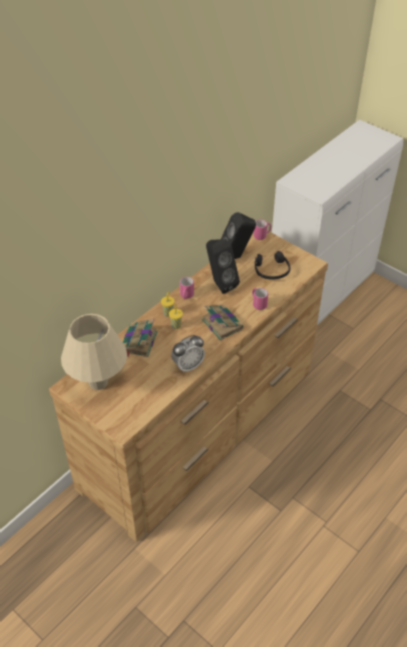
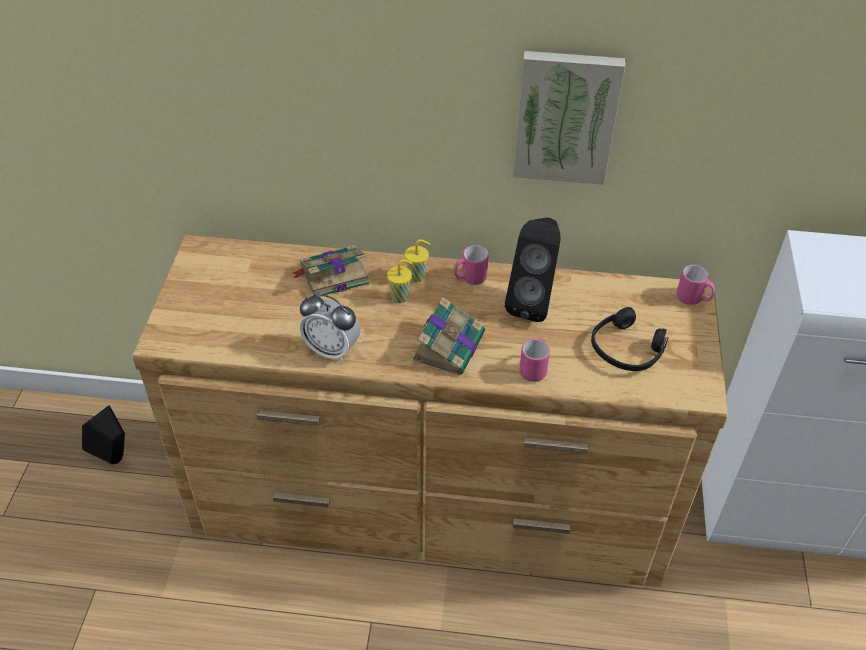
camera: 55 degrees right, 0 degrees up
beige table lamp [61,314,127,390] -> none
black speaker [221,212,256,259] -> black speaker moved to [82,405,125,465]
none -> picture [513,51,625,185]

